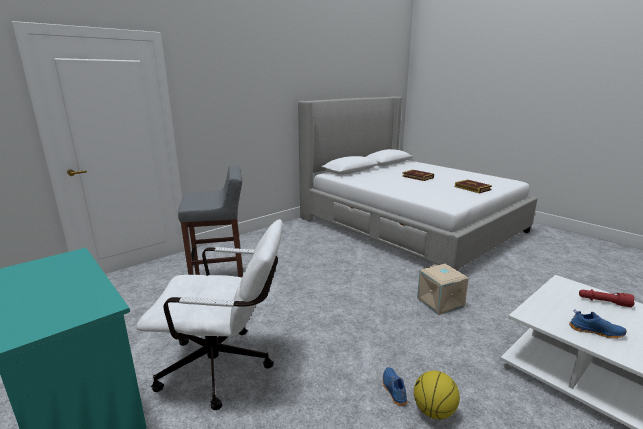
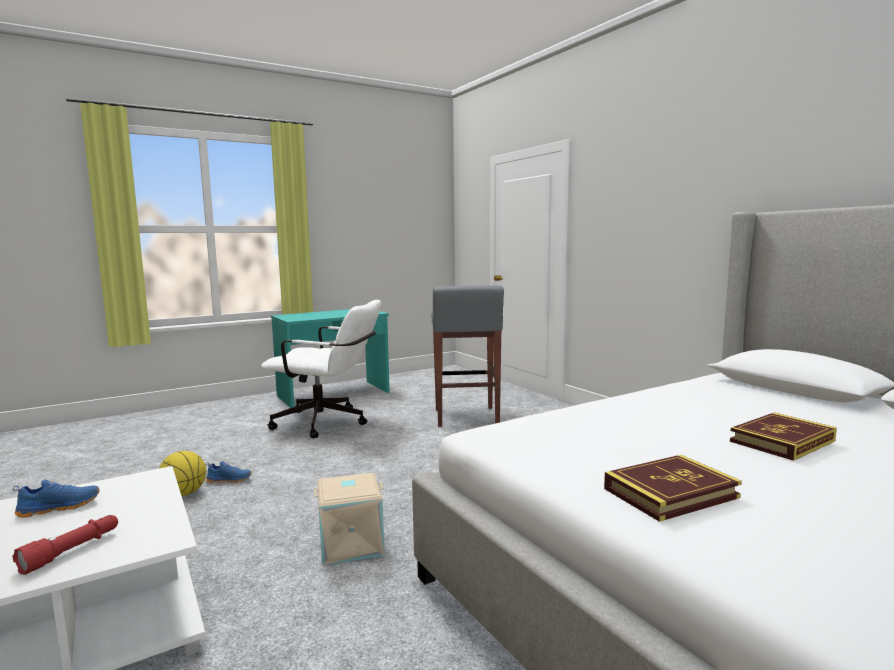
camera: 100 degrees right, 10 degrees down
white office chair [136,219,283,410] -> white office chair turned 90 degrees counterclockwise [261,300,381,439]
blue shoe [569,309,626,338] -> blue shoe turned 150 degrees counterclockwise [13,479,100,518]

